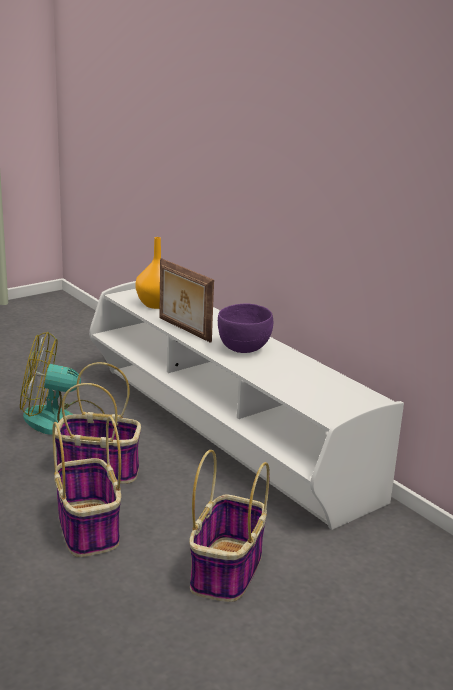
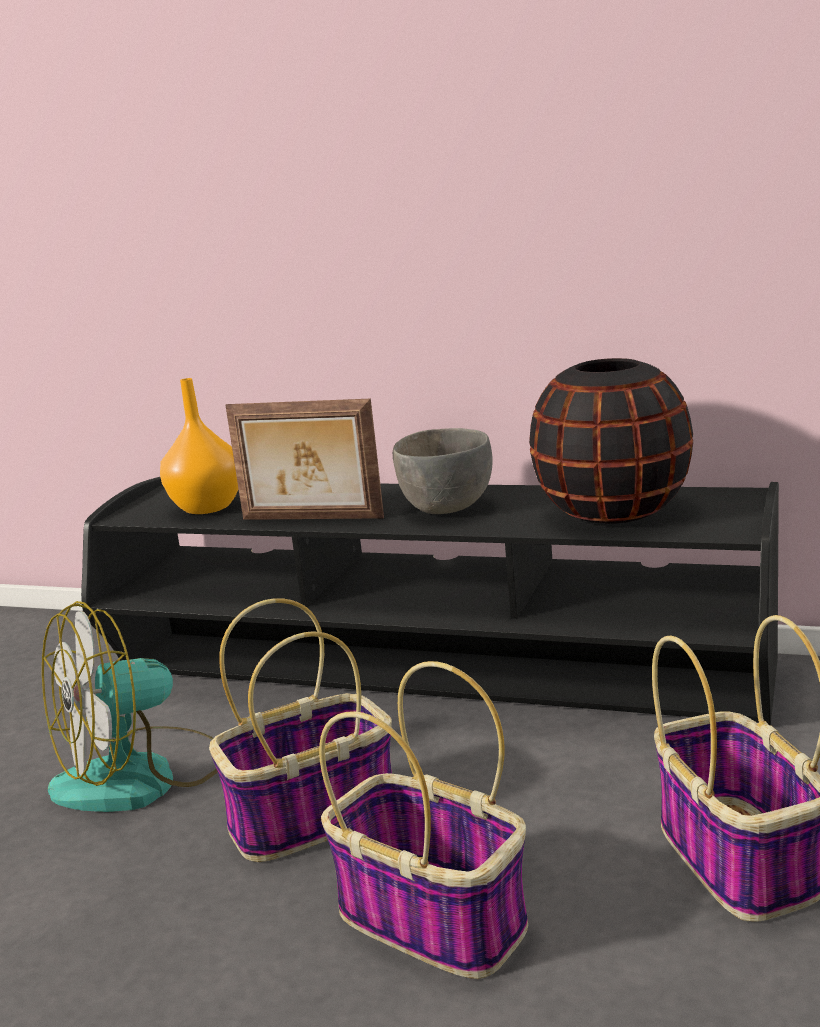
camera: 30 degrees left, 5 degrees down
white tv stand [89,281,404,530] -> black tv stand [81,477,779,725]
purple bowl [218,303,273,353] -> grey bowl [393,428,493,514]
none -> black vase [529,358,693,524]

